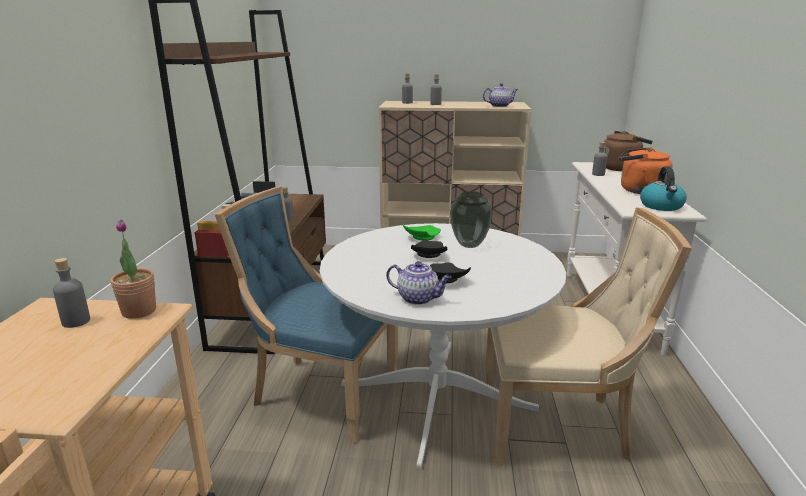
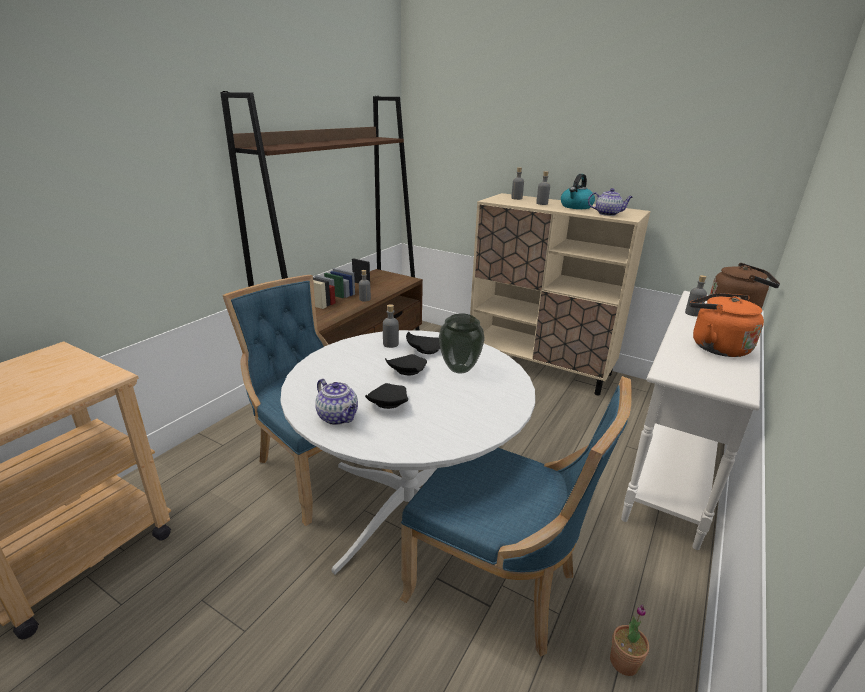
camera: 25 degrees right, 5 degrees up
grey bottle [53,258,90,328] -> grey bottle moved to [383,304,399,348]
potted plant [111,220,156,319] -> potted plant moved to [610,604,649,676]
green plate [403,224,441,240] -> black plate [406,332,440,354]
beige chair [485,207,692,466] -> blue chair [400,376,632,657]
kettle [640,166,687,211] -> kettle moved to [561,174,595,209]

